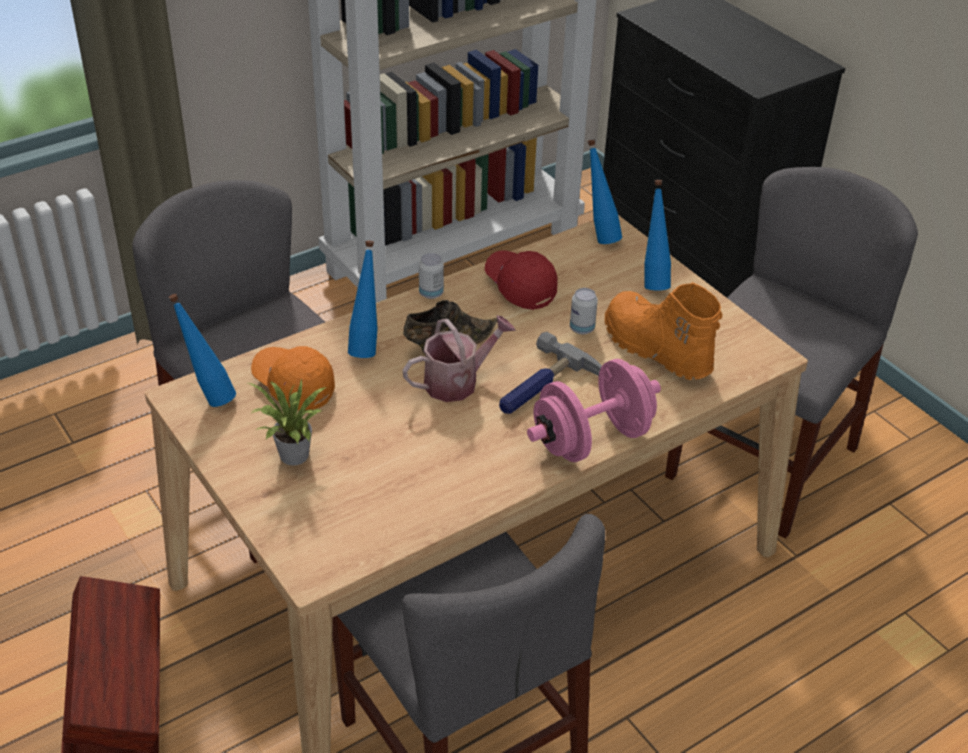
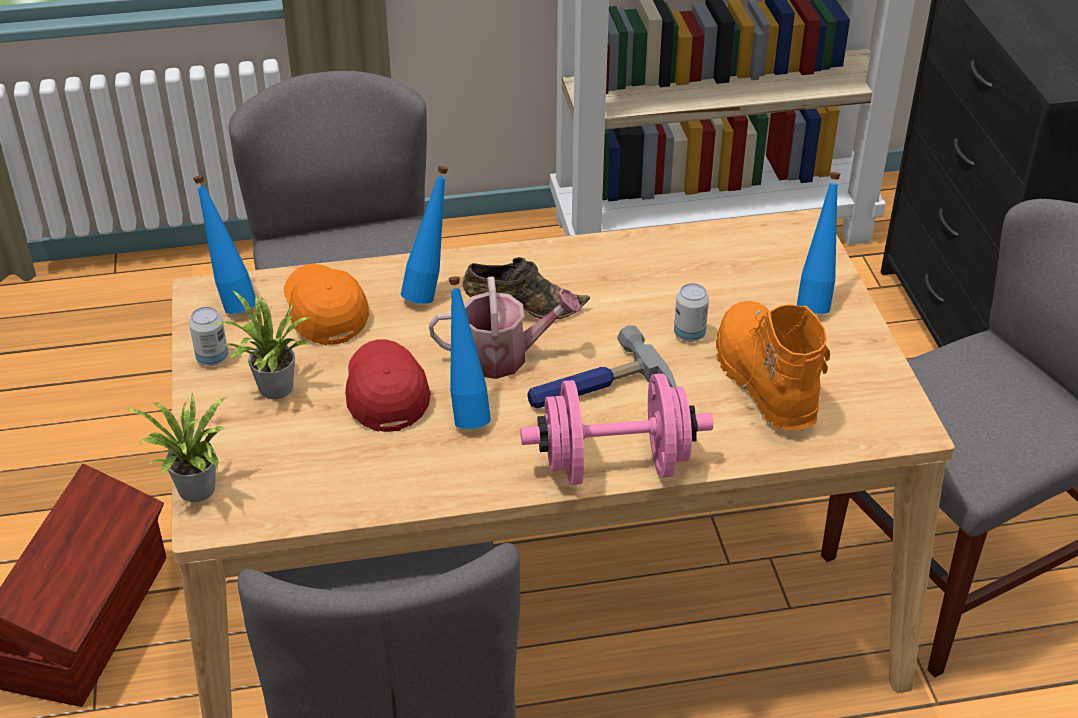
camera: 25 degrees right, 0 degrees up
can [419,253,444,299] -> can moved to [189,307,229,366]
red cap [485,250,558,310] -> red cap moved to [345,339,431,432]
blue bottle [588,140,622,244] -> blue bottle moved to [449,276,491,429]
none -> potted plant [126,393,226,502]

